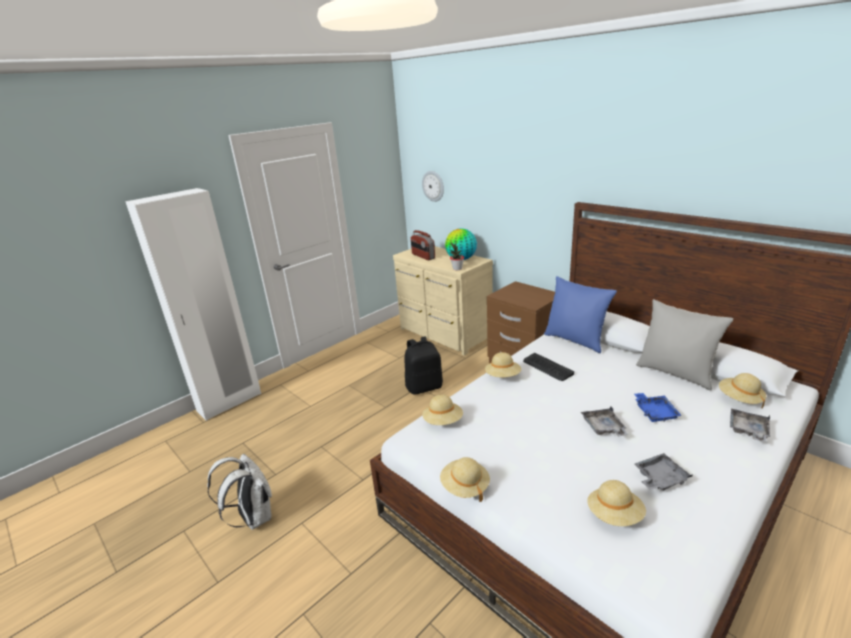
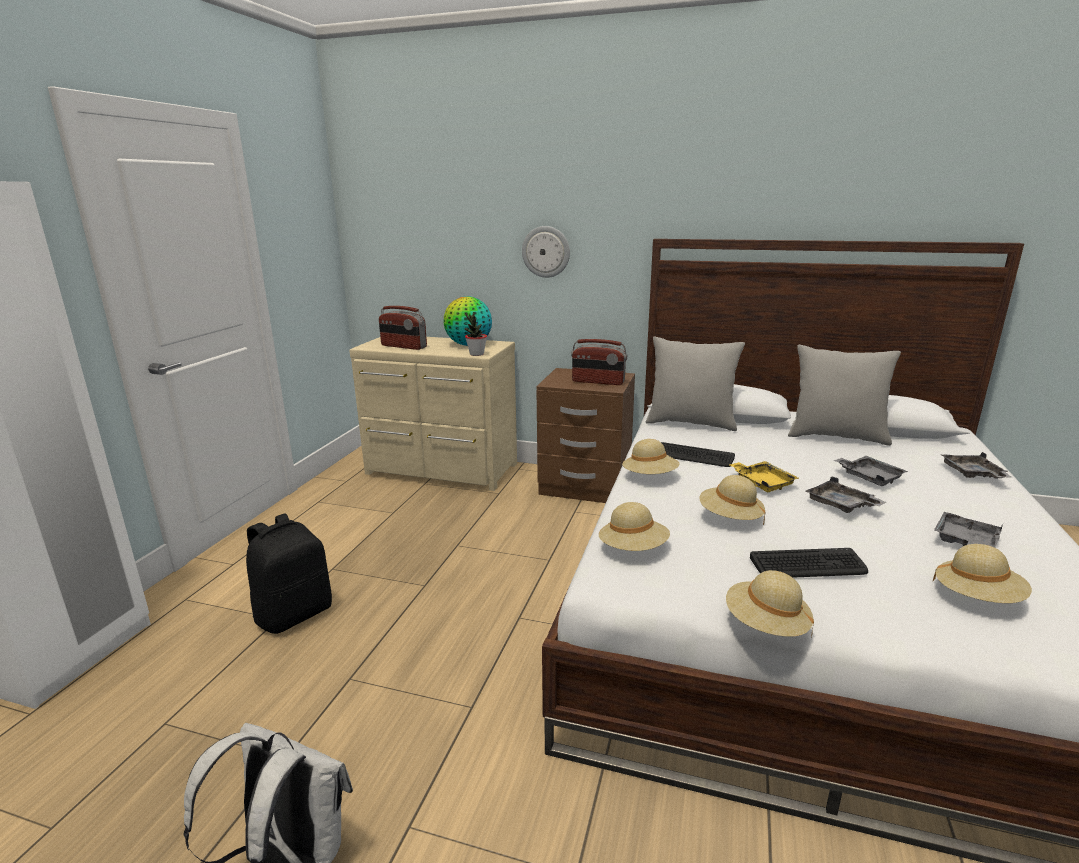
camera: 30 degrees left, 5 degrees down
black backpack [404,336,443,395] -> black backpack moved to [246,513,332,634]
wall clock [422,171,444,202] -> wall clock moved to [522,226,570,278]
blue pillow [544,276,617,353] -> grey pillow [646,337,745,431]
blue tray [634,393,682,422] -> grey tray [833,456,908,486]
beige hat [719,373,766,408] -> beige hat moved to [699,475,765,525]
none -> radio [571,339,627,385]
none -> yellow tray [730,461,799,492]
none -> keyboard [750,548,868,578]

